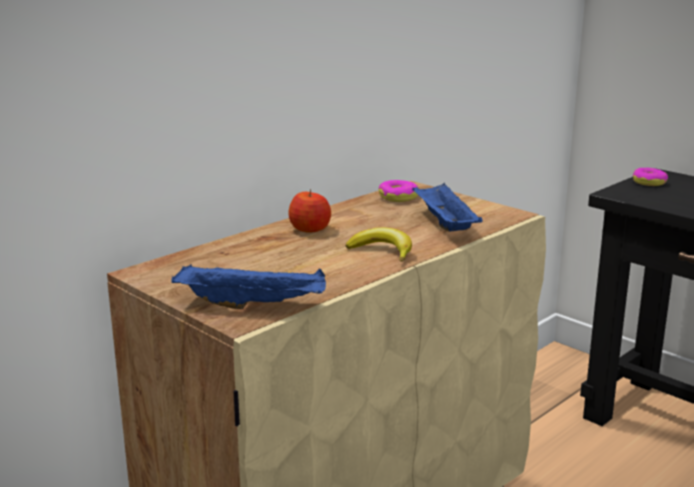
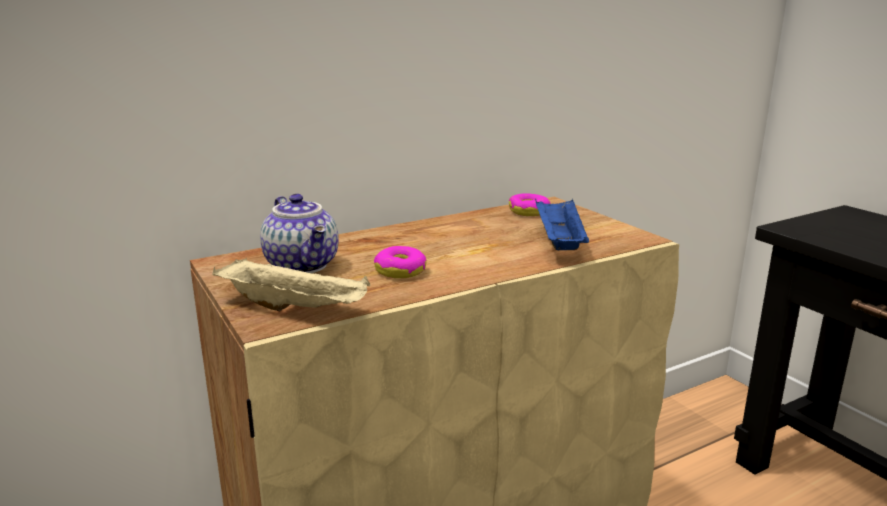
camera: 15 degrees right, 0 degrees up
blue tray [171,264,326,309] -> beige tray [212,258,370,311]
apple [288,189,331,233] -> none
banana [345,228,412,262] -> none
donut [632,168,668,186] -> donut moved to [374,246,427,278]
none -> teapot [260,194,339,273]

